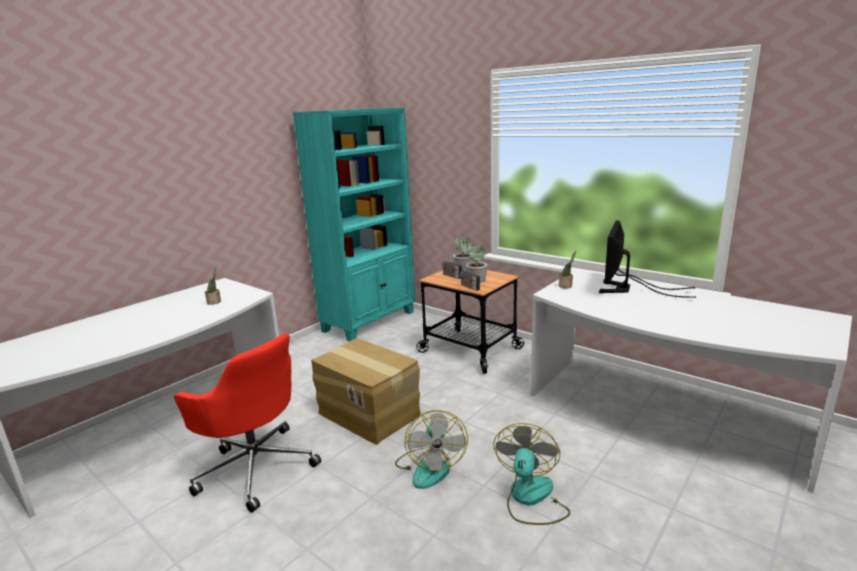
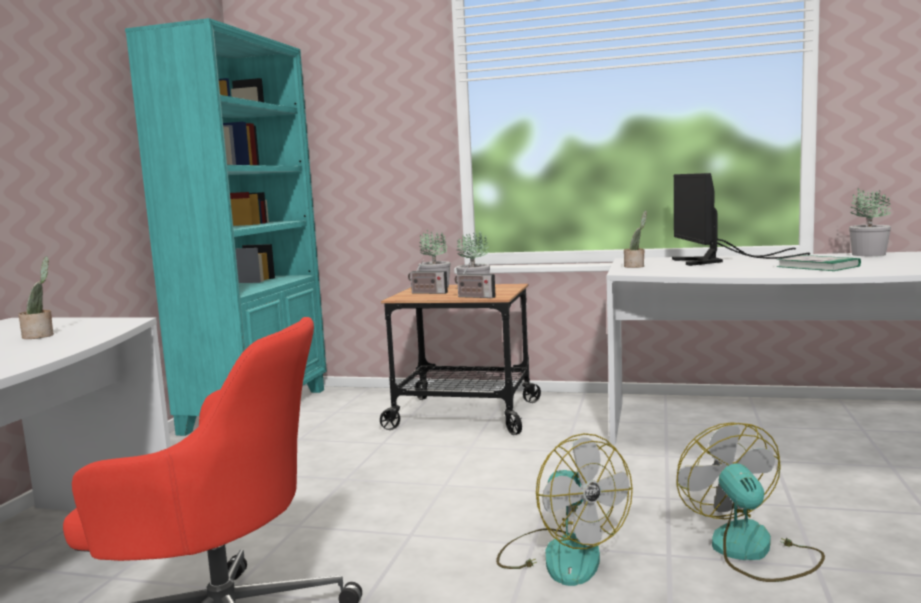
camera: 25 degrees left, 10 degrees down
cardboard box [311,338,421,445] -> none
none -> book [777,255,861,271]
none -> potted plant [849,188,891,256]

